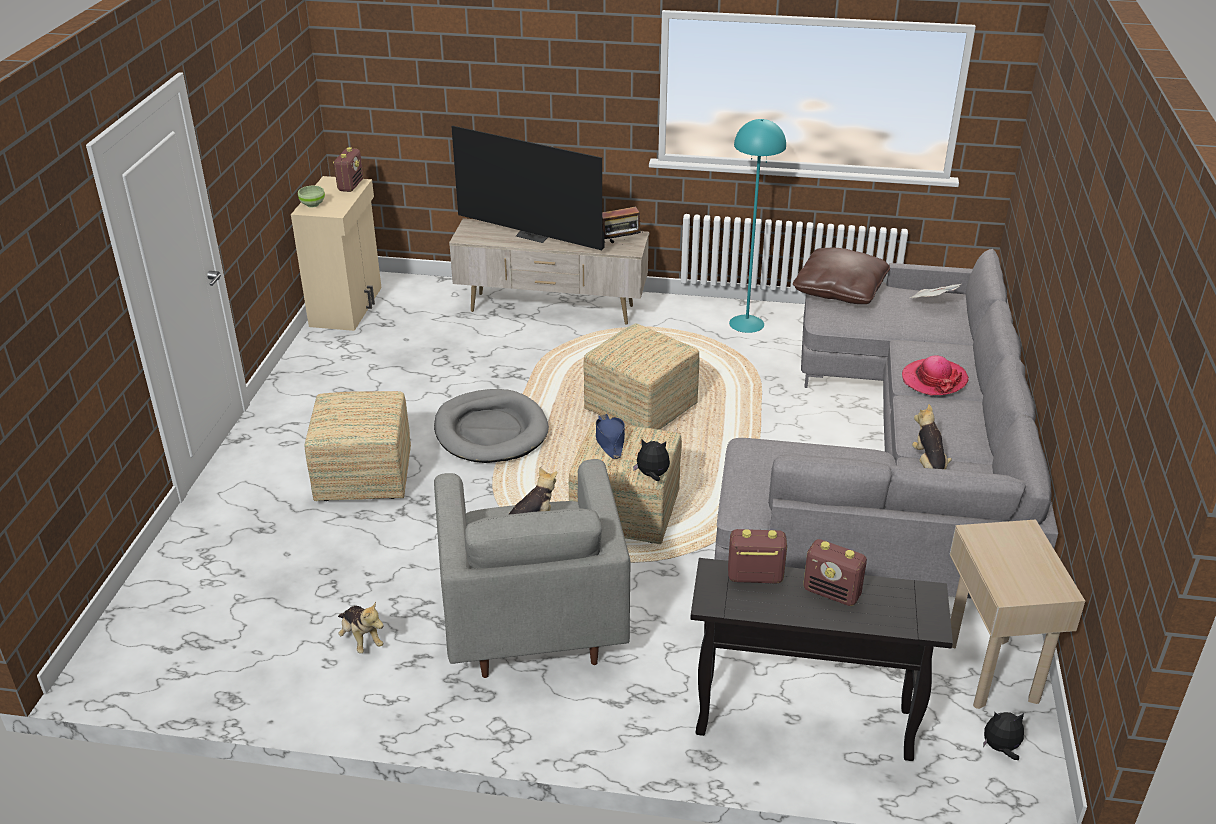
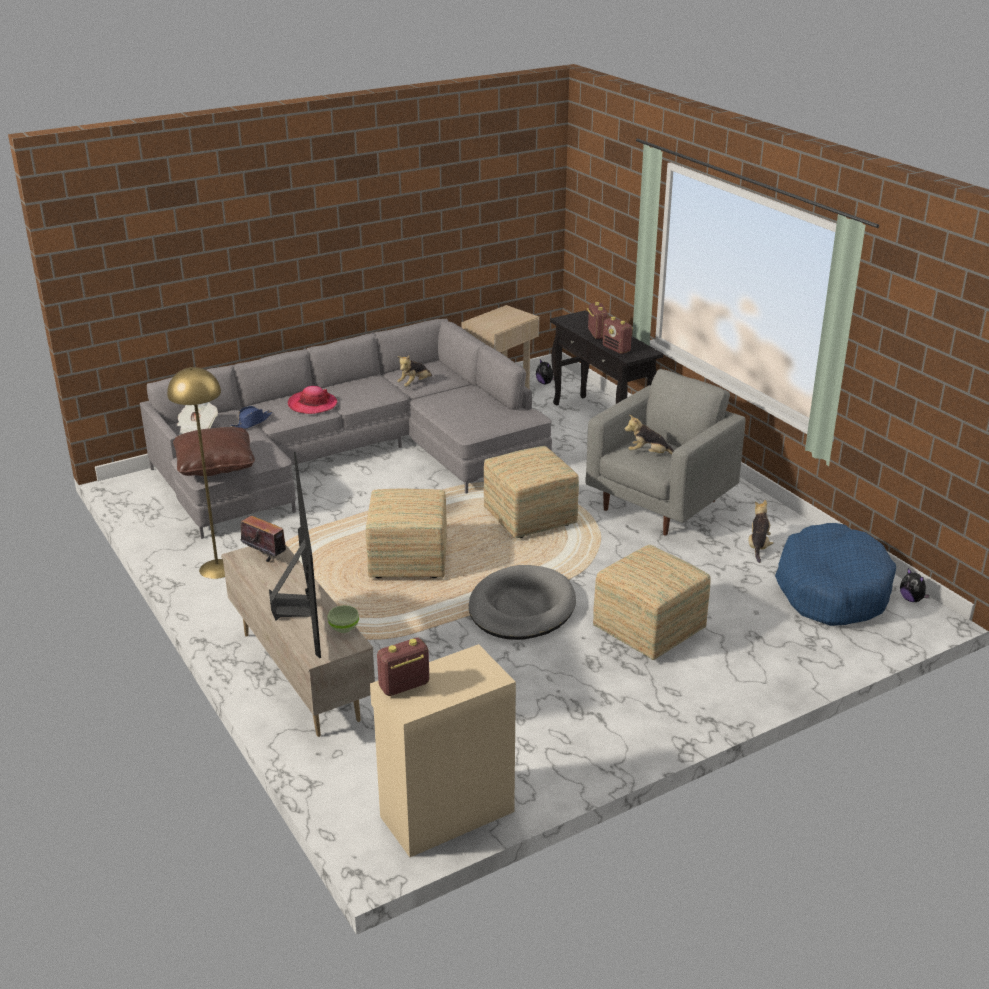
camera: 130 degrees left, 5 degrees down
green bowl [298,186,325,207] -> green bowl moved to [328,605,359,633]
blue hat [596,414,625,459] -> blue hat moved to [230,406,272,429]
plush toy [633,440,670,481] -> plush toy moved to [900,568,930,602]
turquoise floor lamp [729,119,786,333] -> yellow floor lamp [167,367,225,579]
none -> blue dog bed [775,523,896,626]

